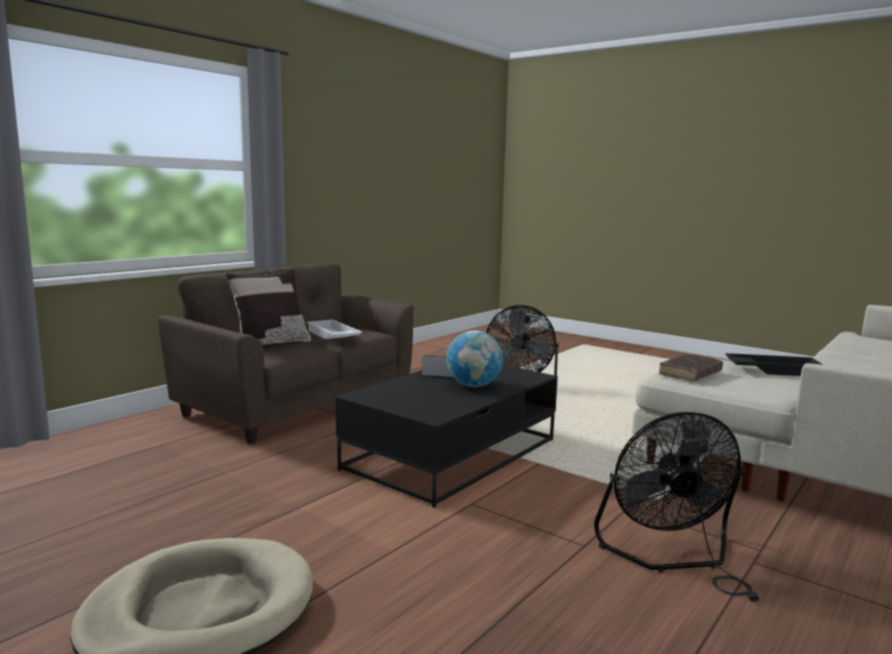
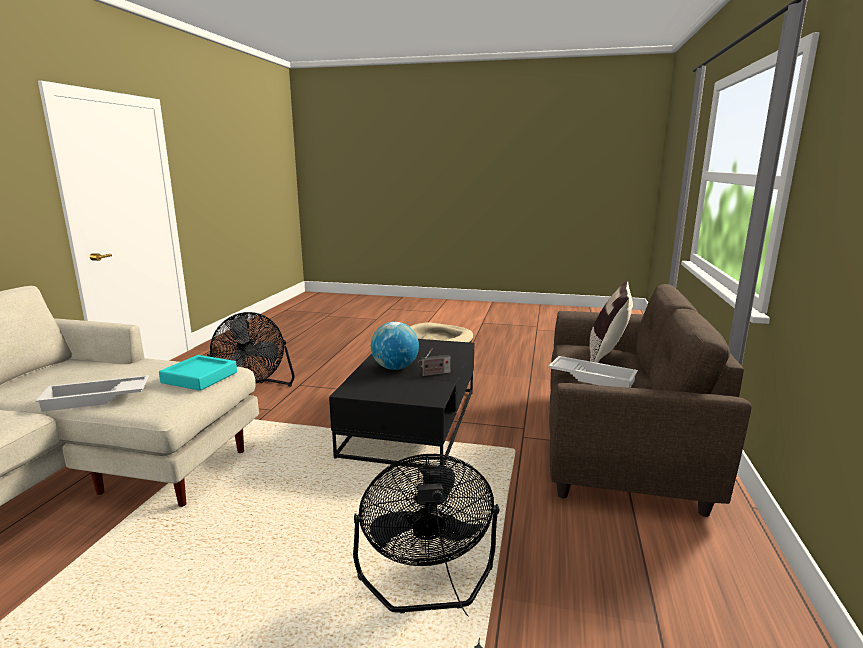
camera: 155 degrees right, 5 degrees up
brown book [659,354,723,381] -> turquoise tray [159,355,237,391]
black tray [725,353,823,376] -> white tray [36,375,149,412]

